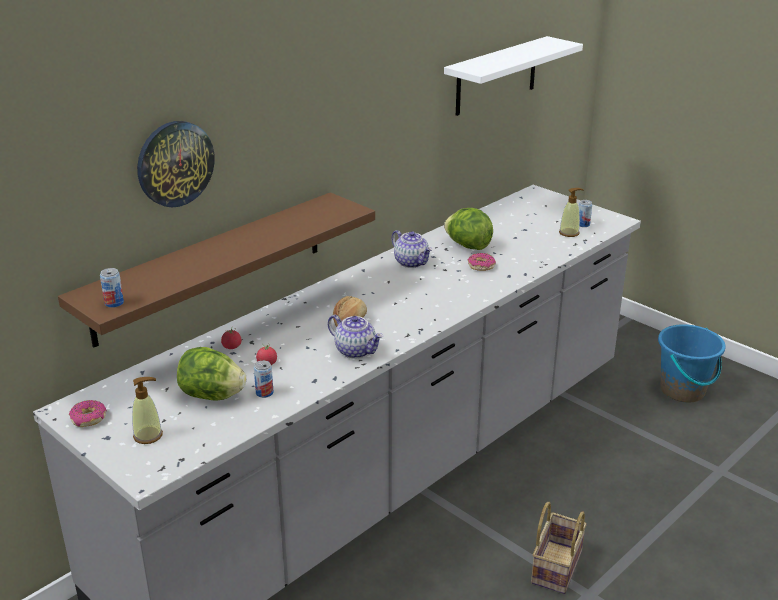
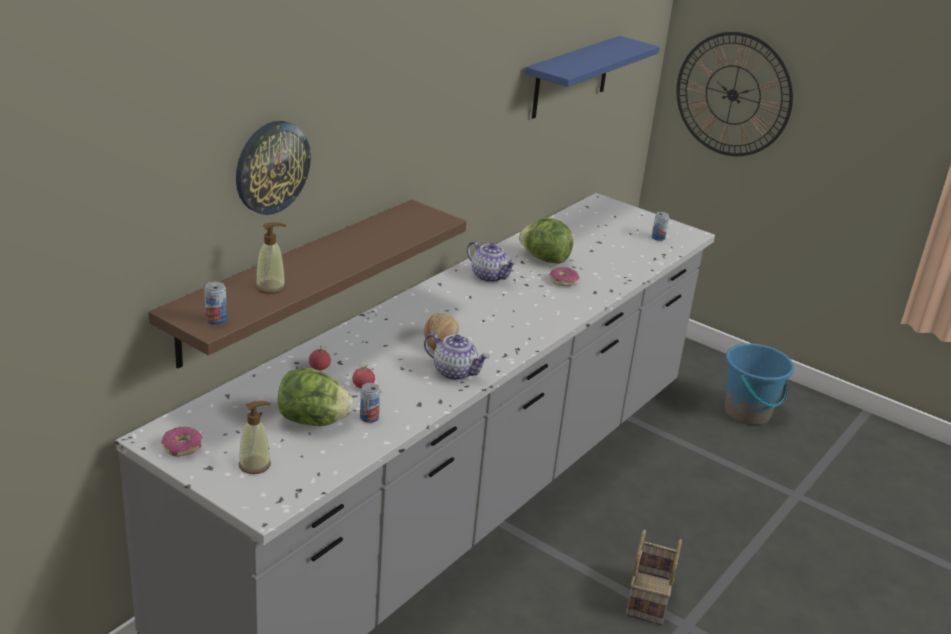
camera: 10 degrees left, 0 degrees up
white shelf [444,36,583,116] -> blue shelf [525,36,660,119]
soap dispenser [559,188,584,237] -> soap dispenser moved to [256,222,286,294]
none -> wall clock [676,32,793,156]

